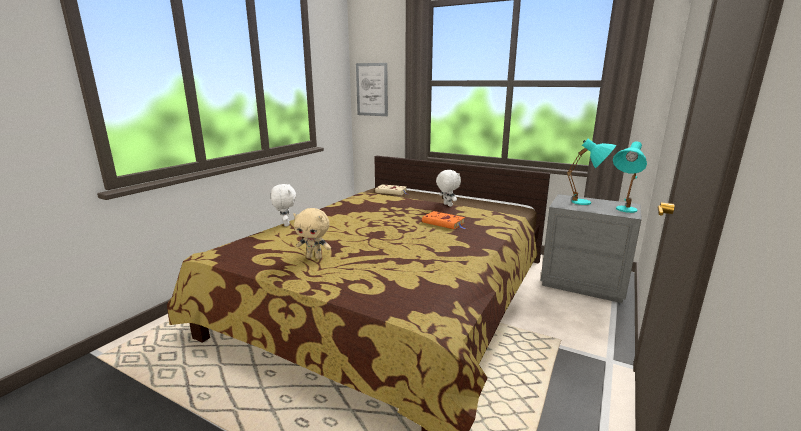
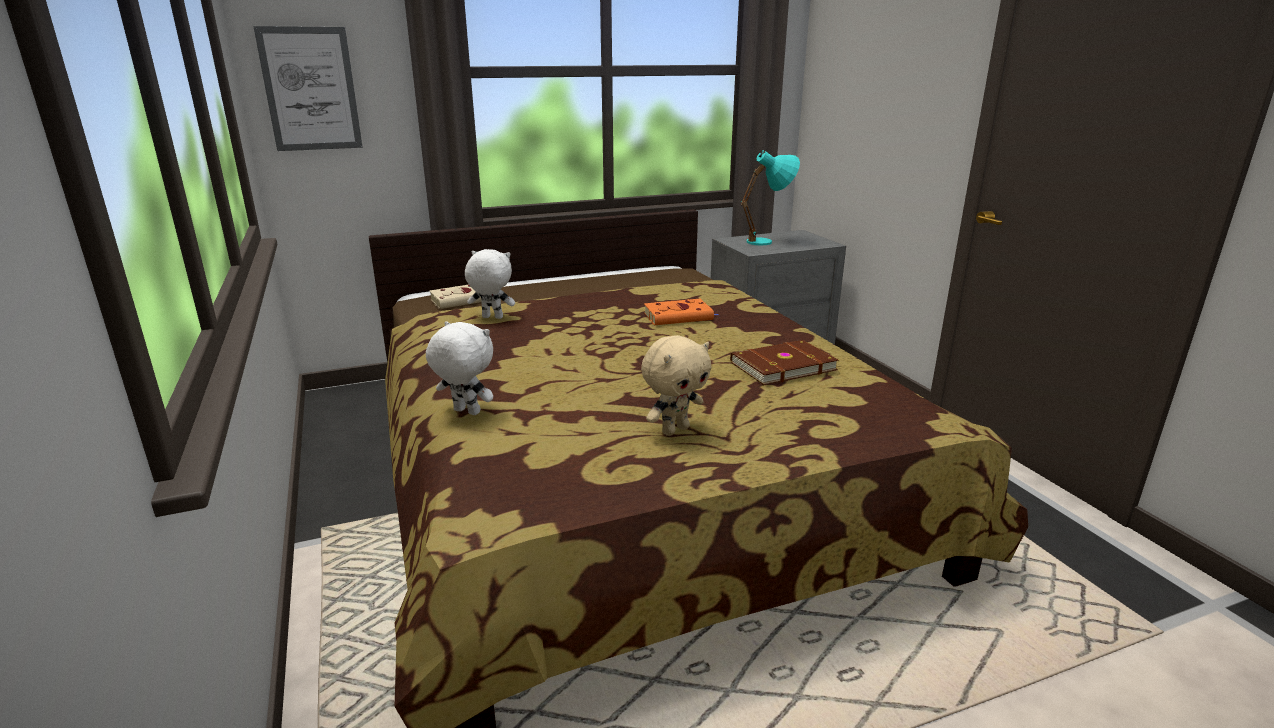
camera: 50 degrees left, 5 degrees up
white plush toy [436,170,461,207] -> white plush toy moved to [465,249,515,319]
turquoise table lamp [613,141,647,213] -> none
none -> brown book [730,340,838,385]

